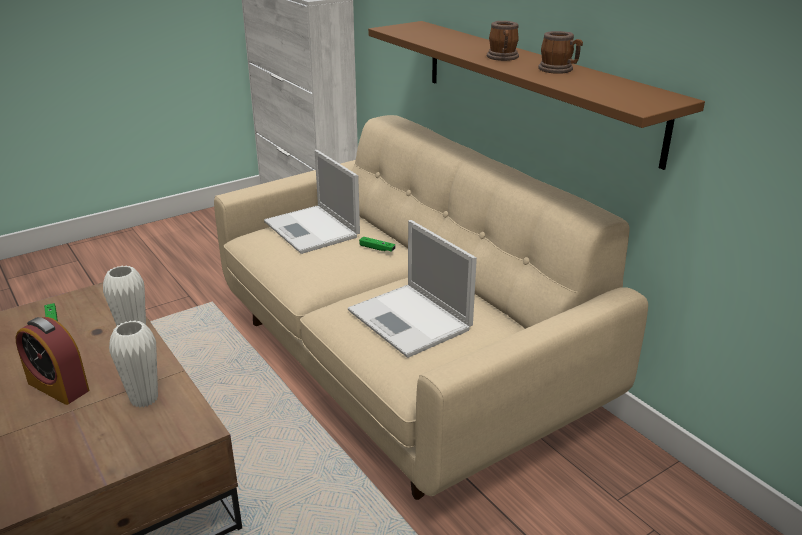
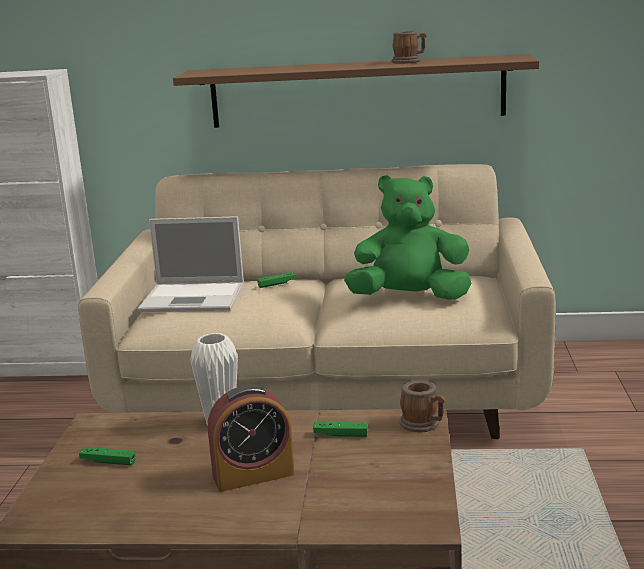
camera: 50 degrees left, 10 degrees down
white vase [109,320,158,408] -> green game controller [313,422,368,437]
laptop [348,220,477,358] -> green plush toy [344,175,471,300]
mug [487,21,519,61] -> mug moved to [399,381,445,432]

